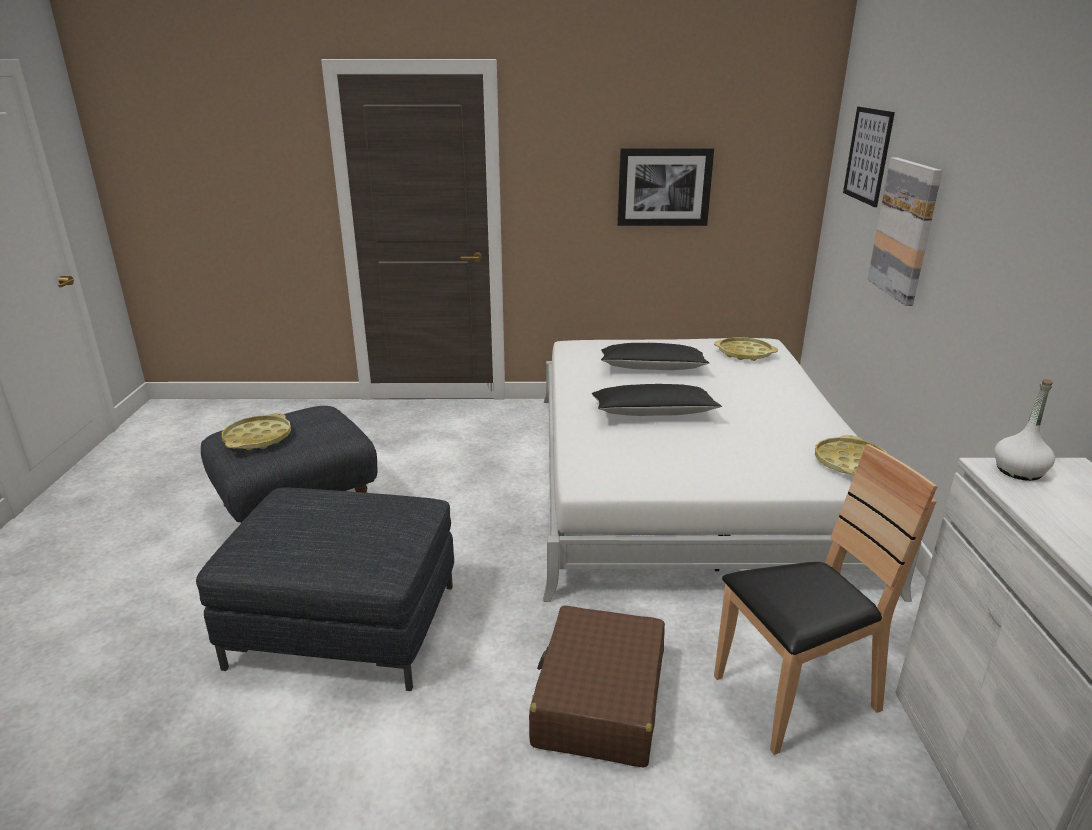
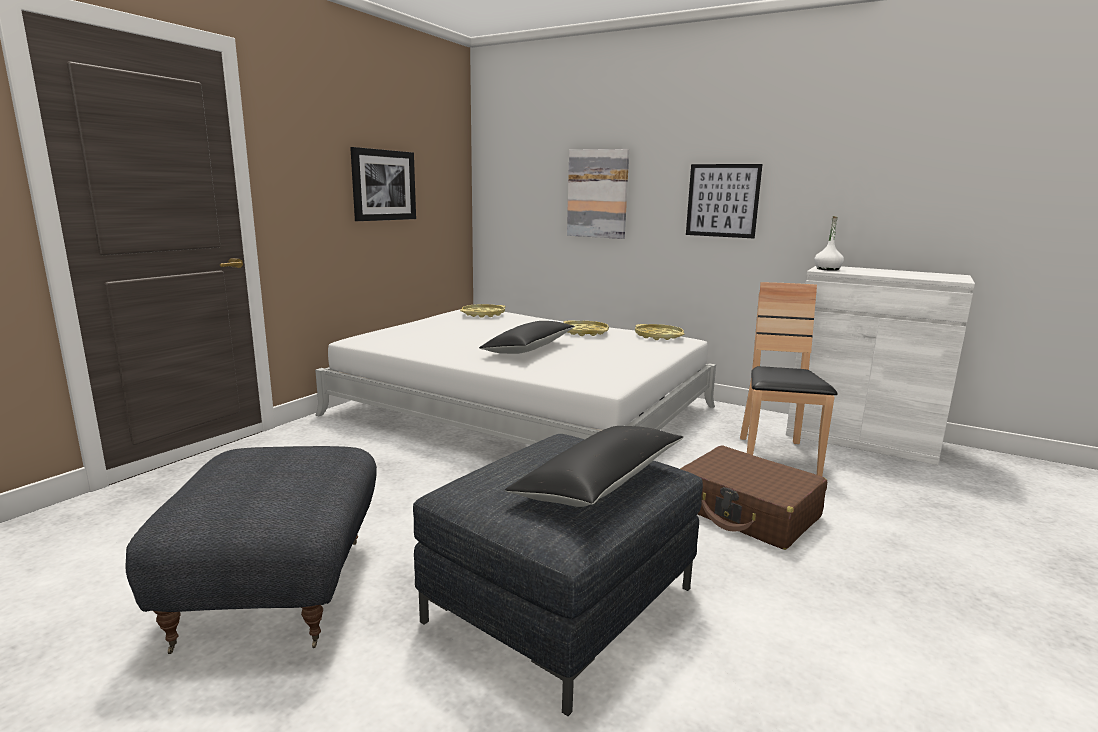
camera: 60 degrees left, 10 degrees down
yellow tray [222,413,291,450] -> yellow tray moved to [563,320,609,336]
black pillow [601,343,709,370] -> black pillow moved to [505,426,684,507]
picture [843,107,895,207] -> picture moved to [686,164,763,238]

